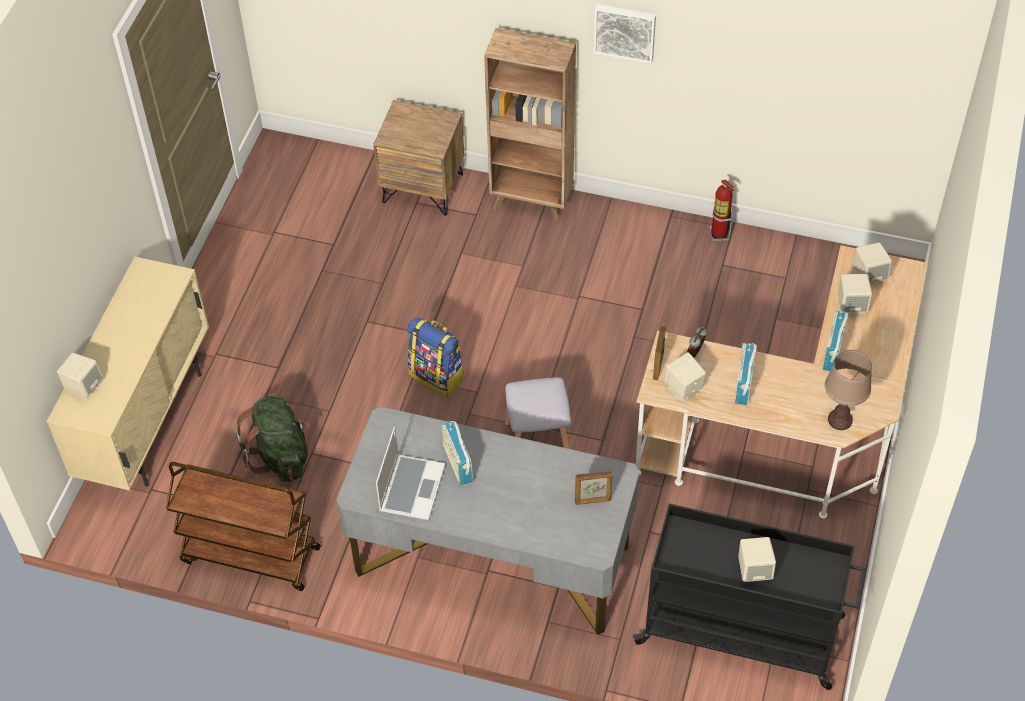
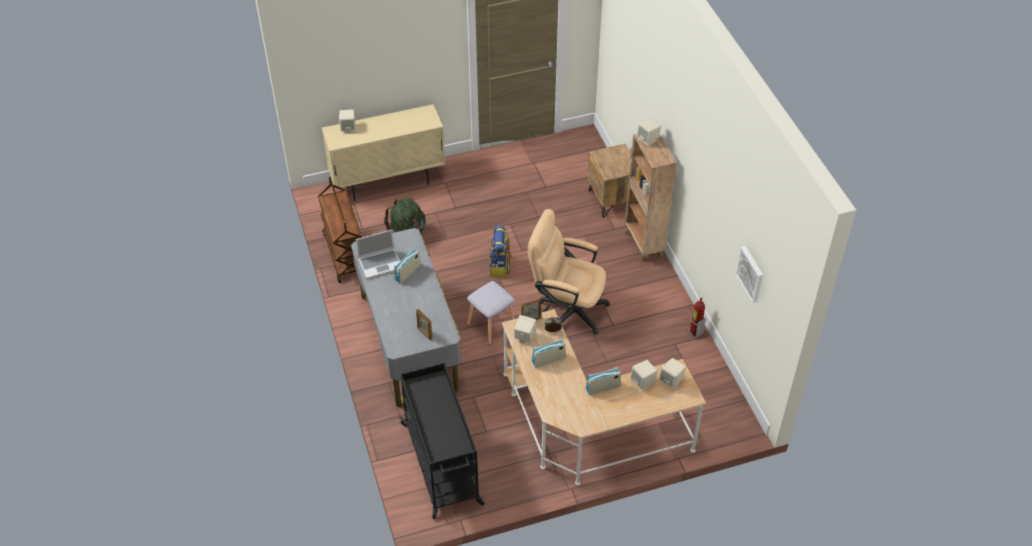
camera: 55 degrees right, 5 degrees down
picture [594,4,656,64] -> picture moved to [736,246,763,303]
beige speaker [738,537,776,582] -> beige speaker moved to [637,118,661,146]
brown table lamp [825,350,872,430] -> none
none -> beige office chair [528,209,610,335]

